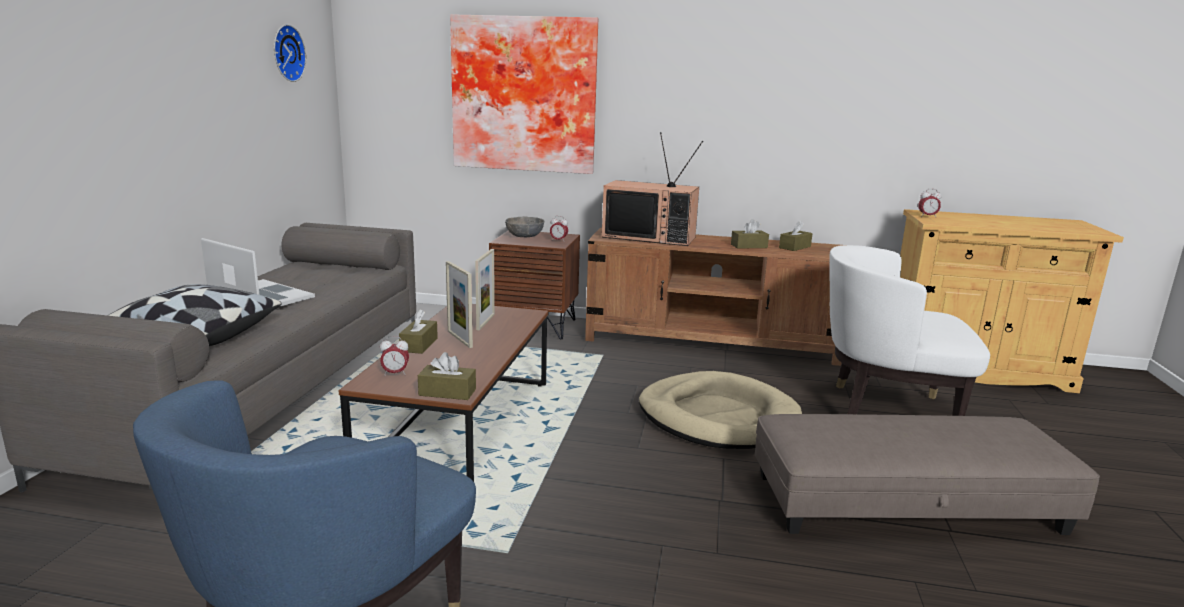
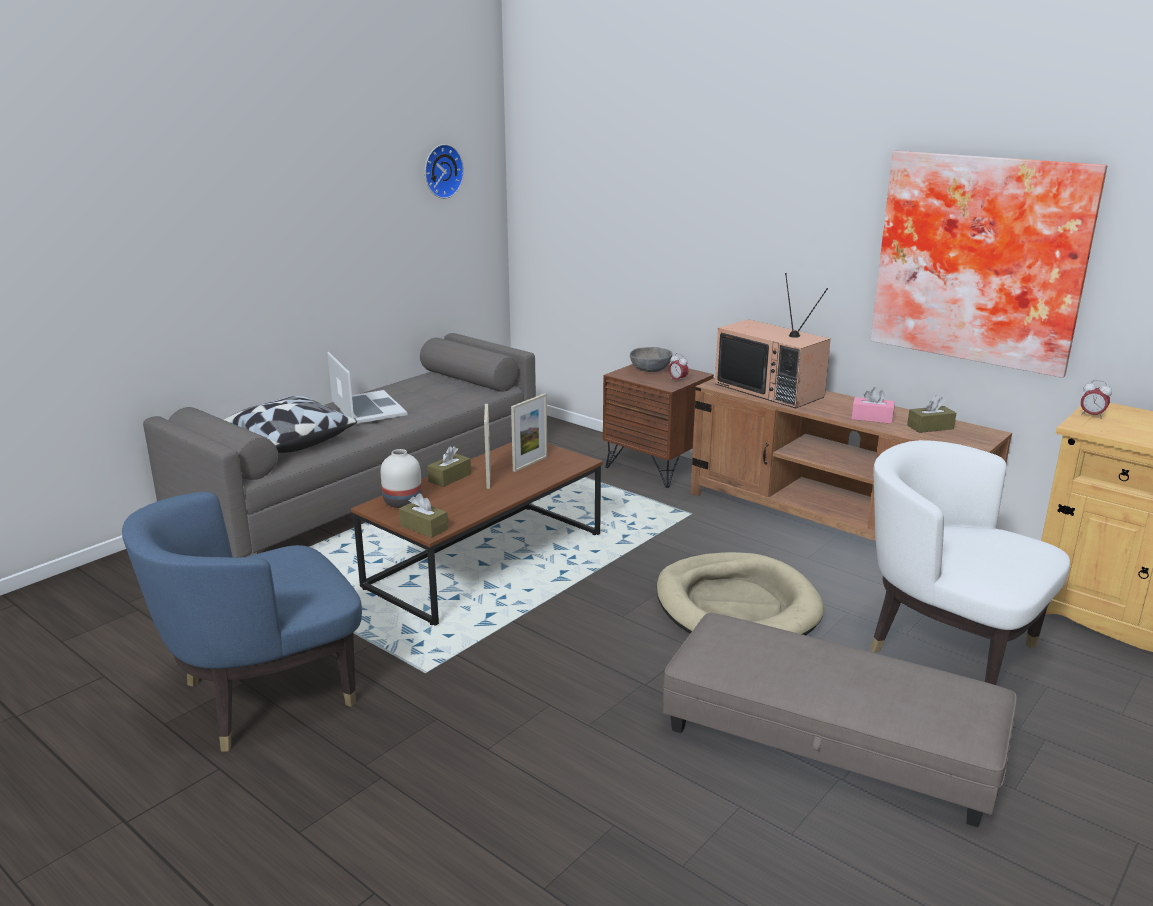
camera: 30 degrees right, 5 degrees up
alarm clock [380,336,409,376] -> white vase [381,449,422,508]
picture [450,14,598,174] -> picture moved to [870,151,1107,378]
brown tissue box [731,219,769,249] -> pink tissue box [851,387,895,424]

